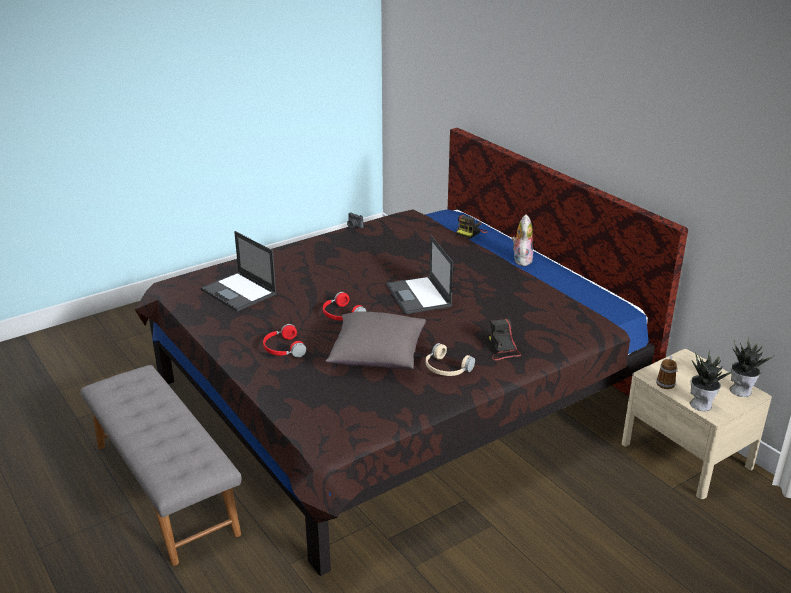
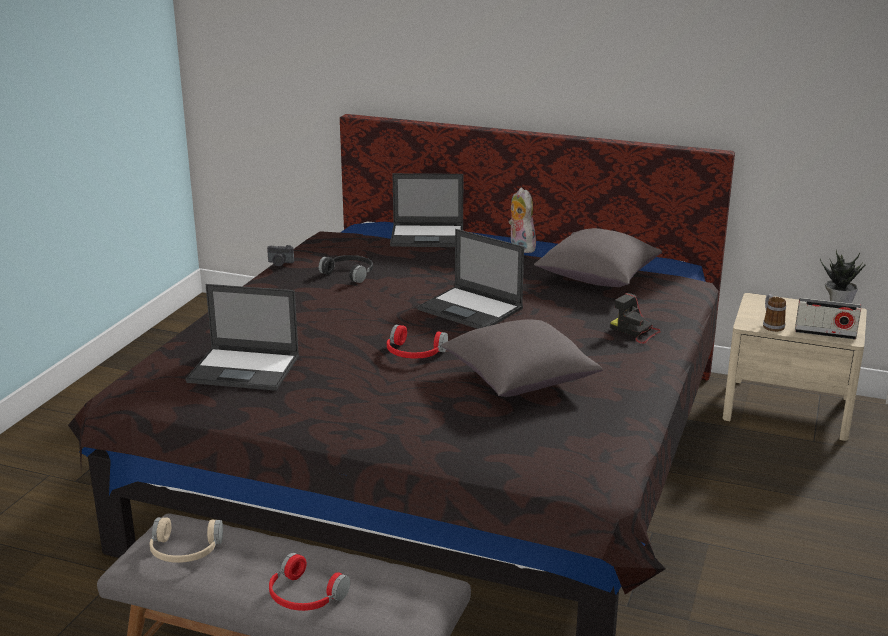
camera: 35 degrees left, 5 degrees down
red headphones [263,324,306,357] -> red headphones moved to [269,553,350,611]
beige headphones [426,343,475,376] -> beige headphones moved to [149,517,223,563]
camera [456,215,488,239] -> laptop [390,173,464,247]
potted plant [690,350,734,411] -> radio [795,298,861,340]
none -> black headphones [319,255,373,283]
none -> grey pillow [534,228,662,287]

